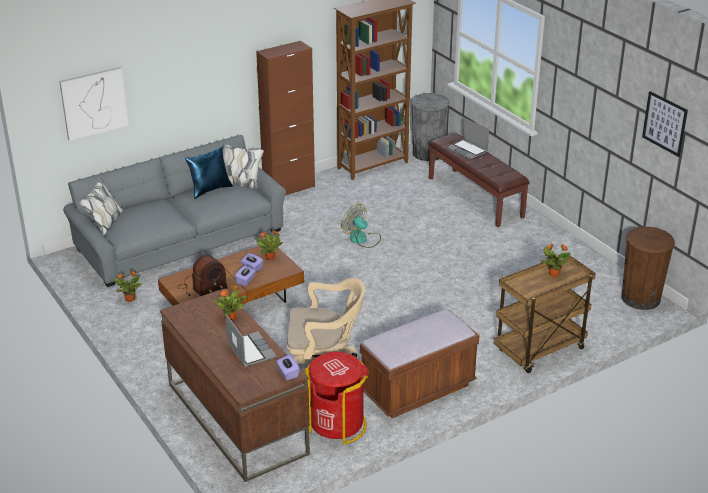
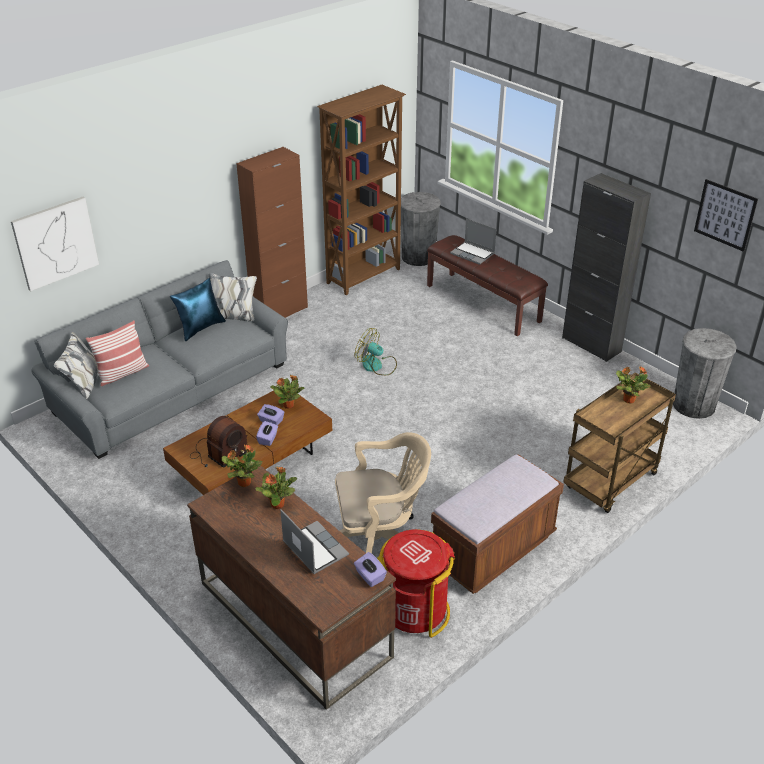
camera: 10 degrees left, 5 degrees up
potted plant [115,271,142,302] -> potted plant moved to [222,445,263,487]
brown trash can [621,227,675,310] -> grey trash can [673,328,737,419]
none -> pillow [86,320,149,386]
none -> black cabinet [562,173,651,362]

